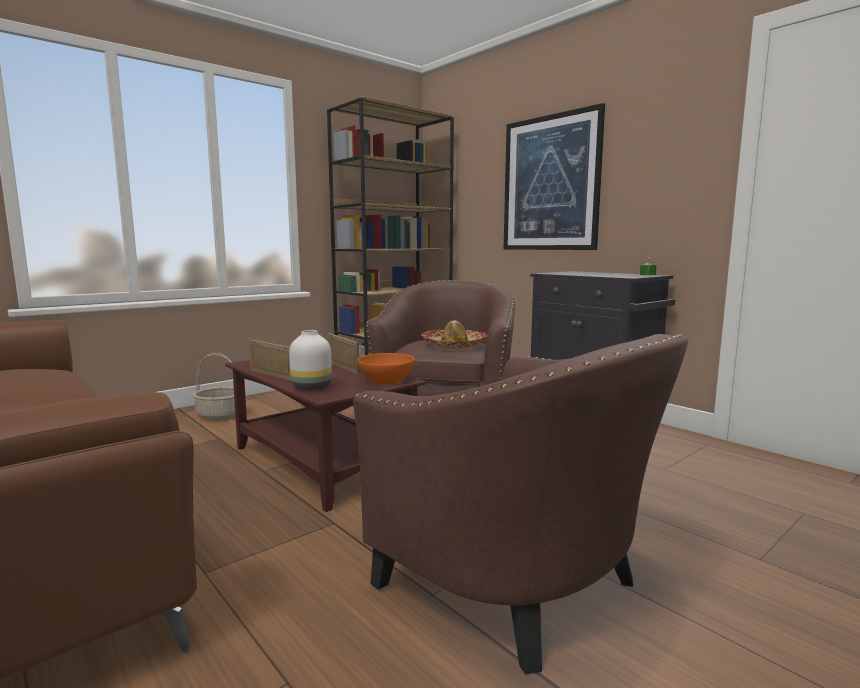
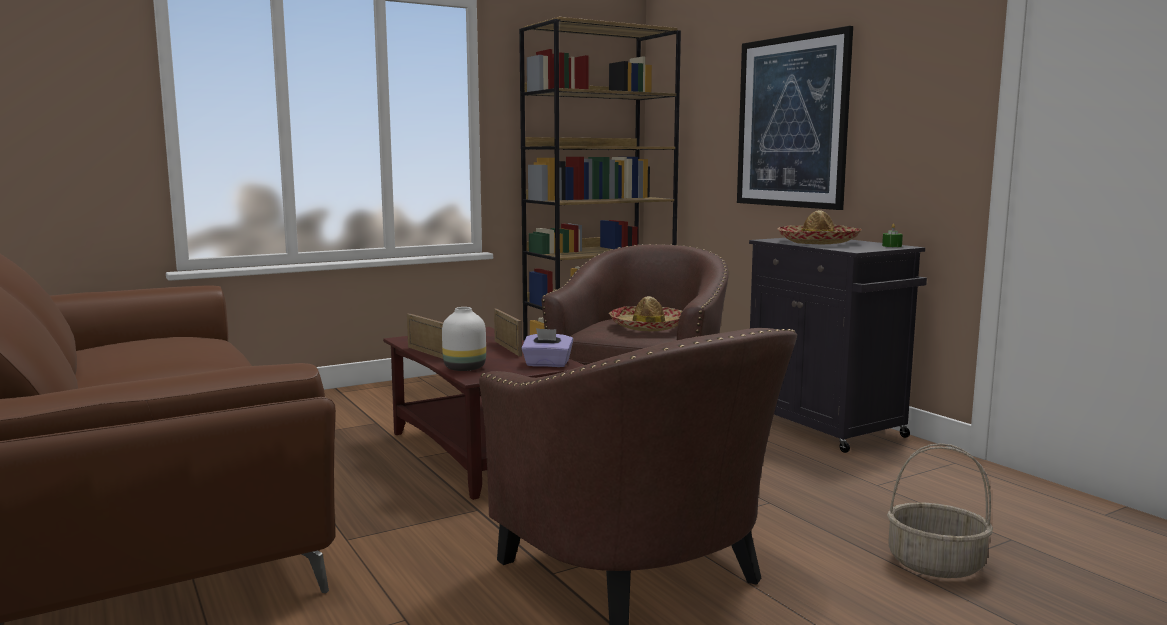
camera: 10 degrees right, 0 degrees up
basket [193,353,236,421] -> basket moved to [887,443,993,578]
orange bowl [357,353,415,385] -> purple tissue box [521,328,573,367]
none -> hat [778,210,862,244]

